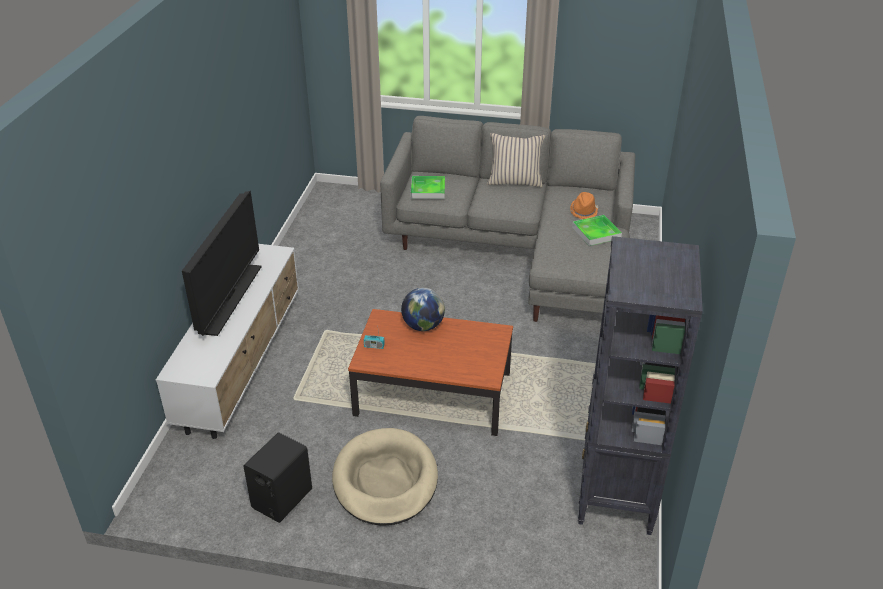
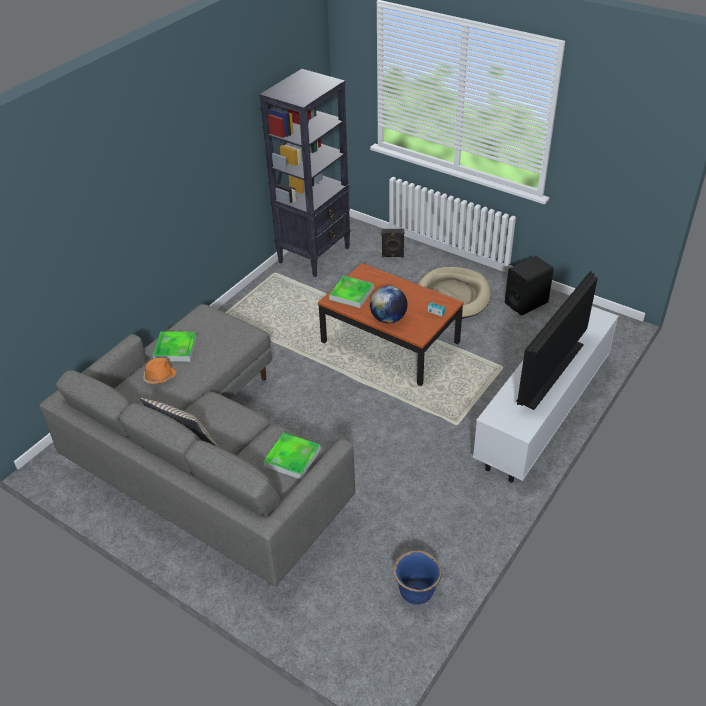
camera: 155 degrees left, 5 degrees up
none -> tray [329,276,374,308]
none -> black speaker [382,229,404,257]
none -> blue planter [393,551,442,605]

